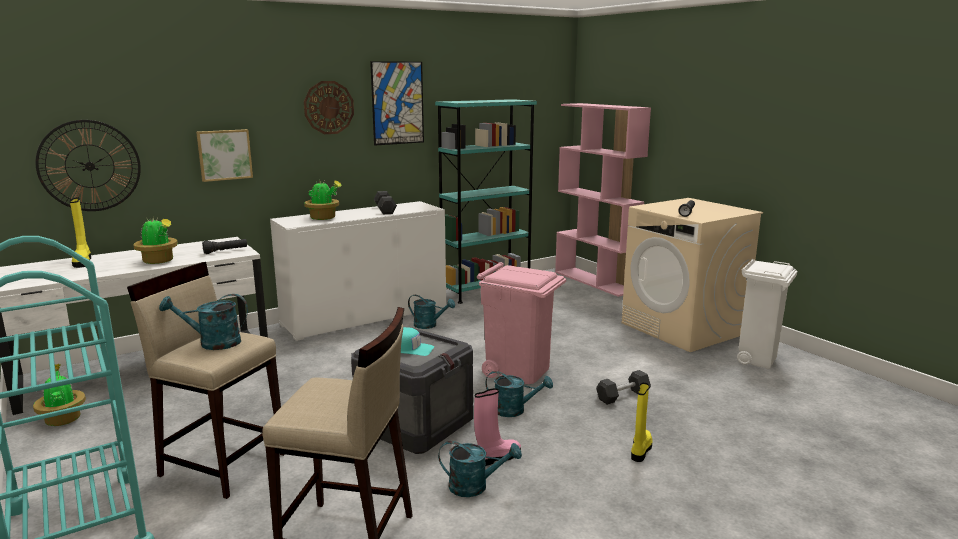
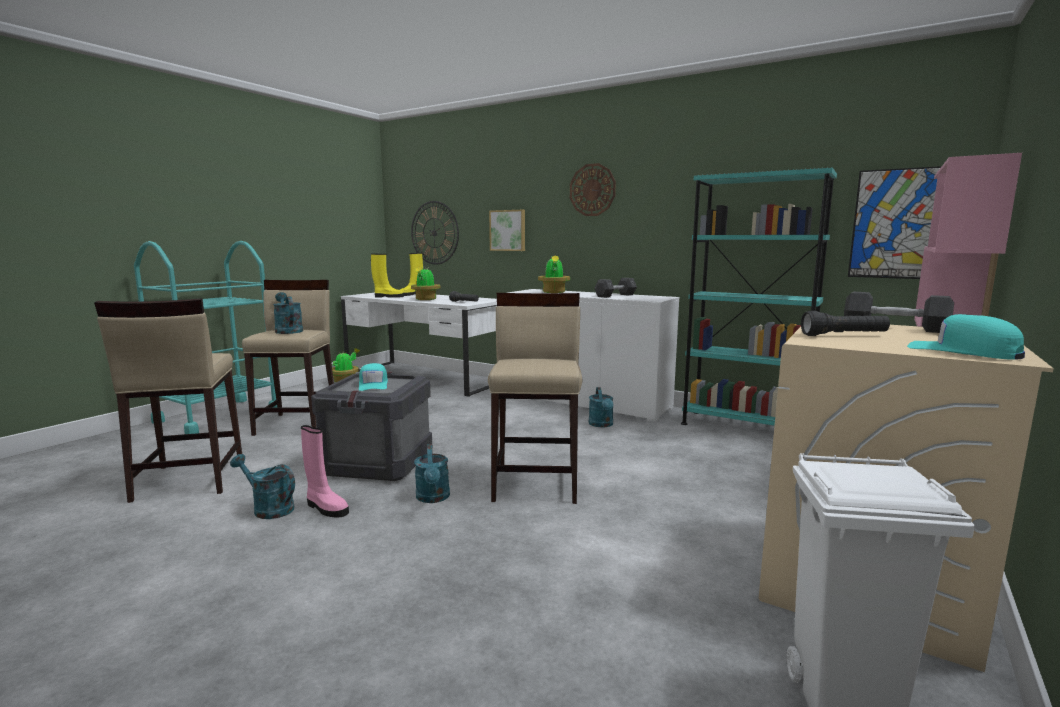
camera: 65 degrees right, 5 degrees down
picture [370,61,424,146] -> picture moved to [848,166,942,279]
turquoise watering can [438,441,522,497] -> turquoise watering can turned 135 degrees clockwise [230,454,295,519]
pink trash can [477,262,566,384] -> beige stool [488,293,582,504]
grey dumbbell [596,370,651,405] -> grey dumbbell moved to [844,292,954,333]
yellow boot [631,383,653,462] -> yellow boot moved to [371,254,404,298]
none -> turquoise cap [907,314,1025,360]

